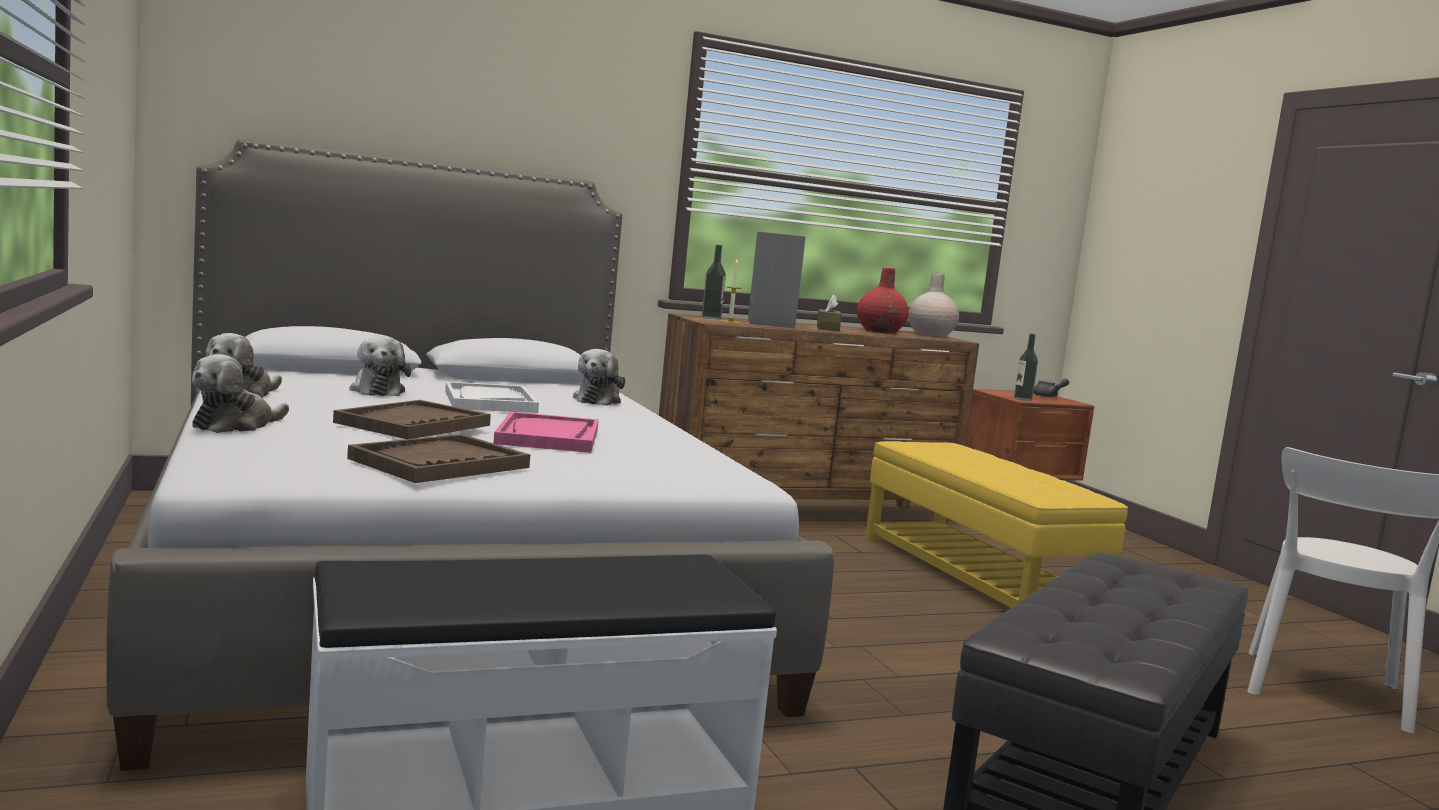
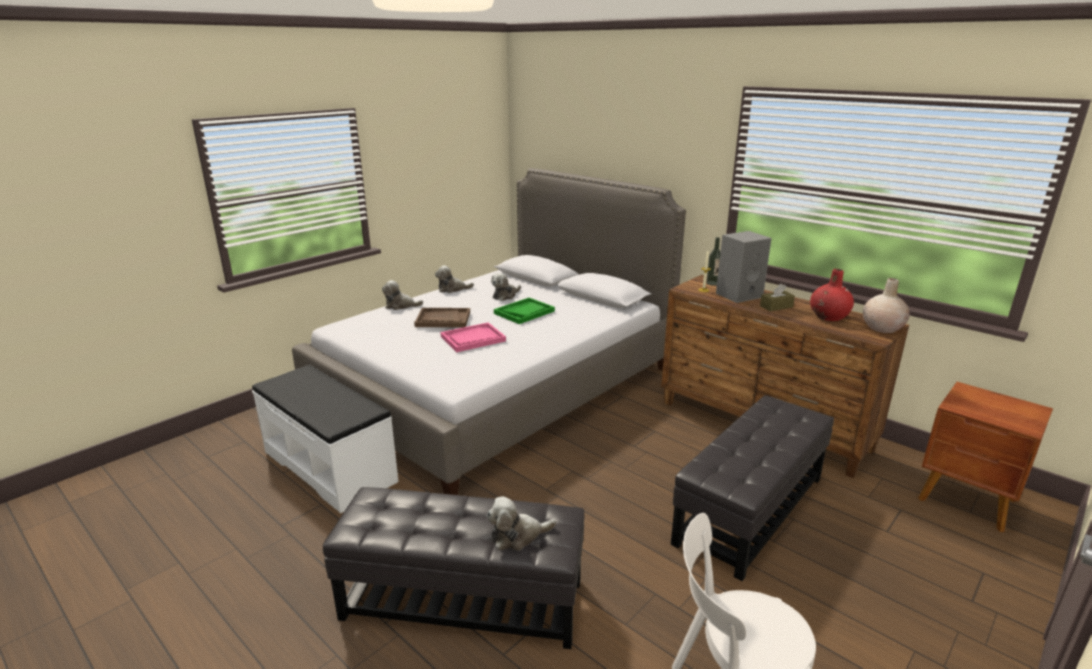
camera: 65 degrees right, 15 degrees up
brown tray [347,434,530,483] -> none
white tray [445,382,539,413] -> green tray [494,298,555,324]
plush toy [573,349,626,406] -> plush toy moved to [487,497,556,551]
yellow ottoman [865,441,1128,608] -> black ottoman [671,395,834,581]
bottle [1014,334,1038,401] -> none
grey teapot [1034,378,1069,397] -> none

